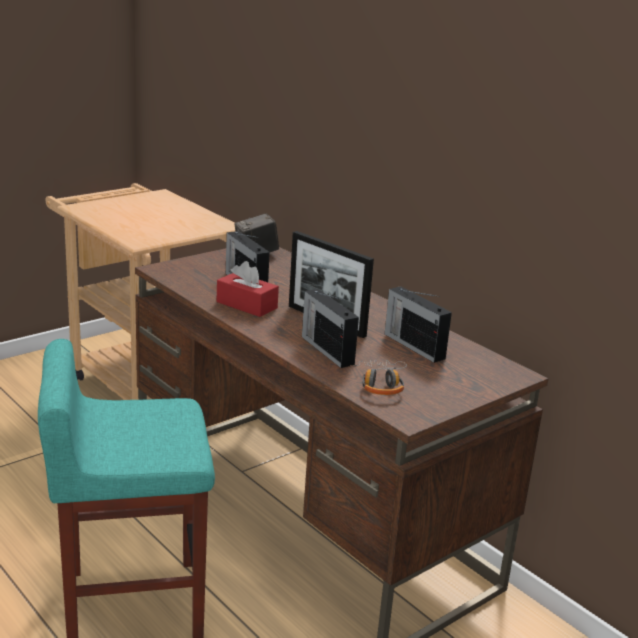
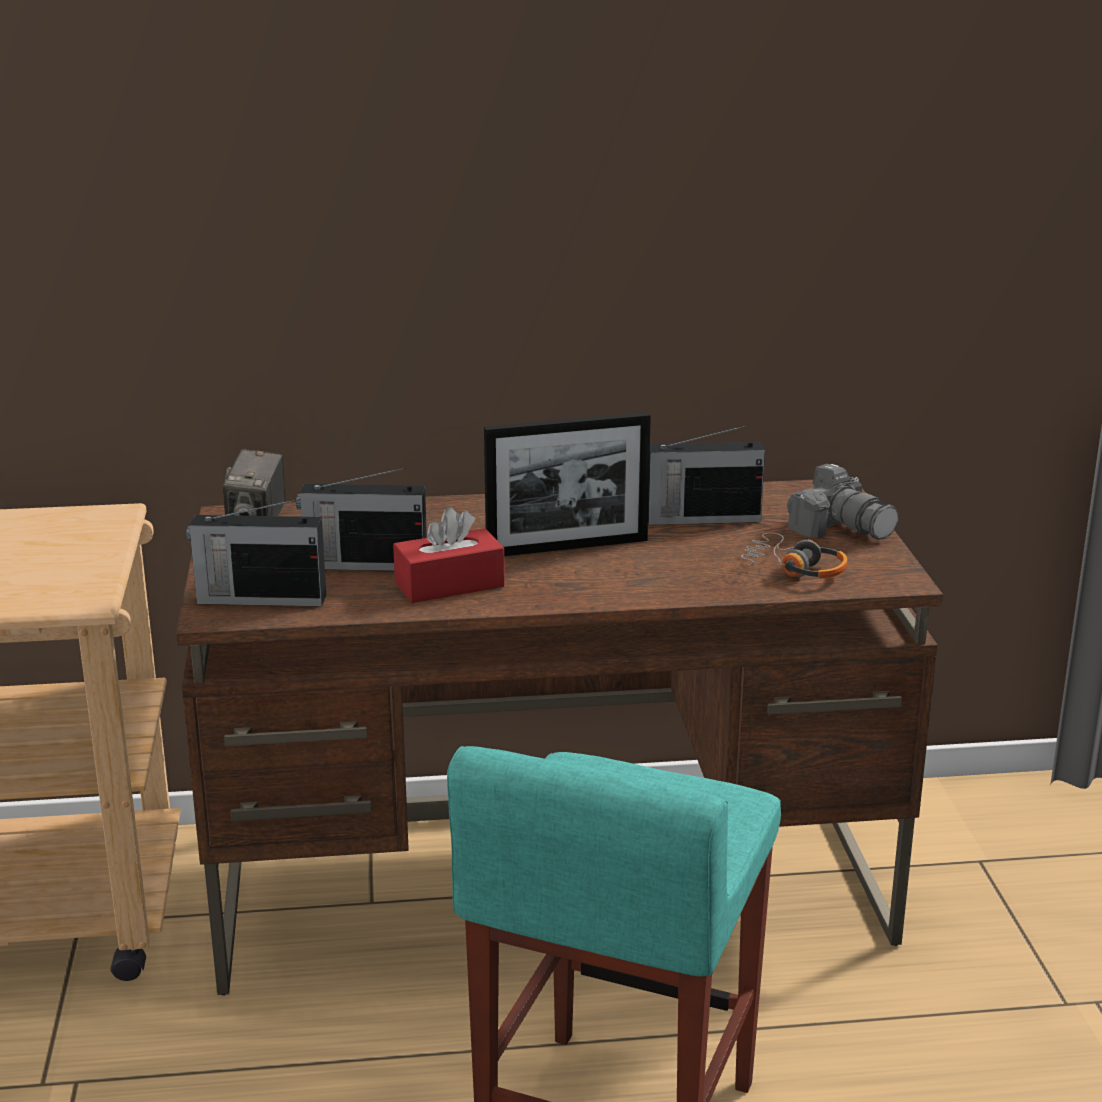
camera: 55 degrees left, 0 degrees up
radio [302,289,359,368] -> radio moved to [186,499,326,606]
none -> camera [787,464,899,539]

